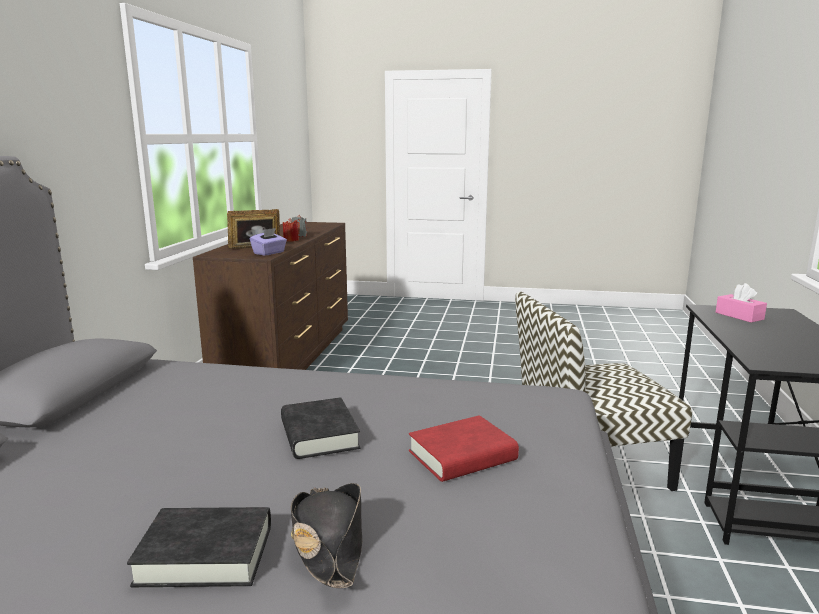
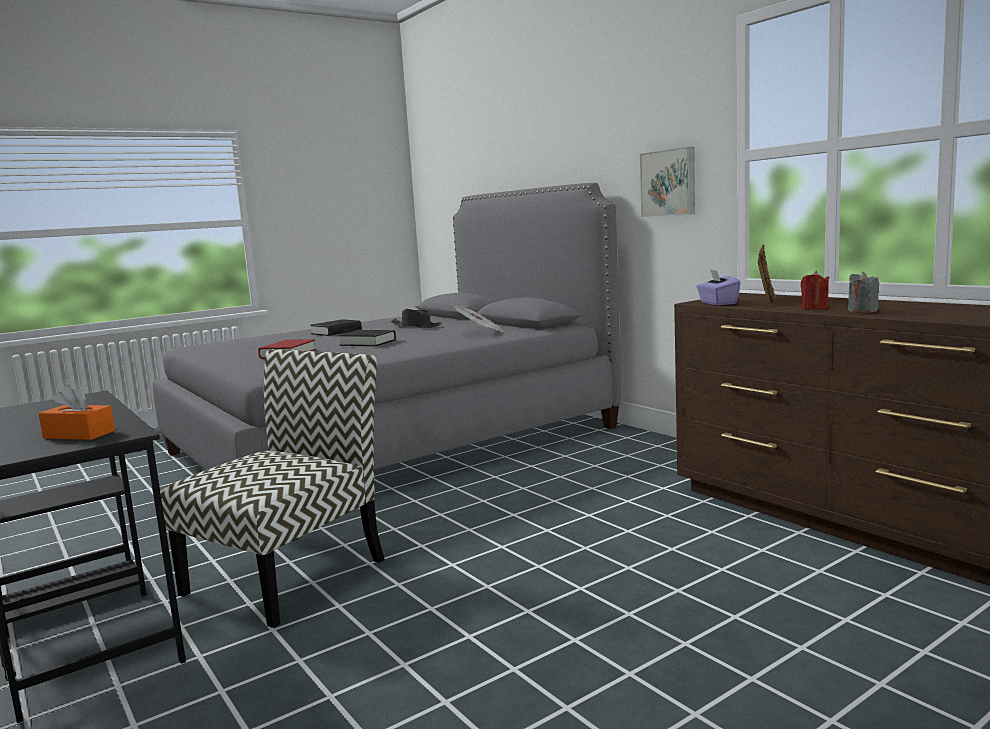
camera: 135 degrees right, 5 degrees down
black hat [291,483,362,588] -> black hat moved to [390,309,442,328]
pink tissue box [716,283,767,323] -> orange tissue box [38,385,115,440]
none -> newspaper [451,304,506,333]
none -> picture [640,147,695,217]

